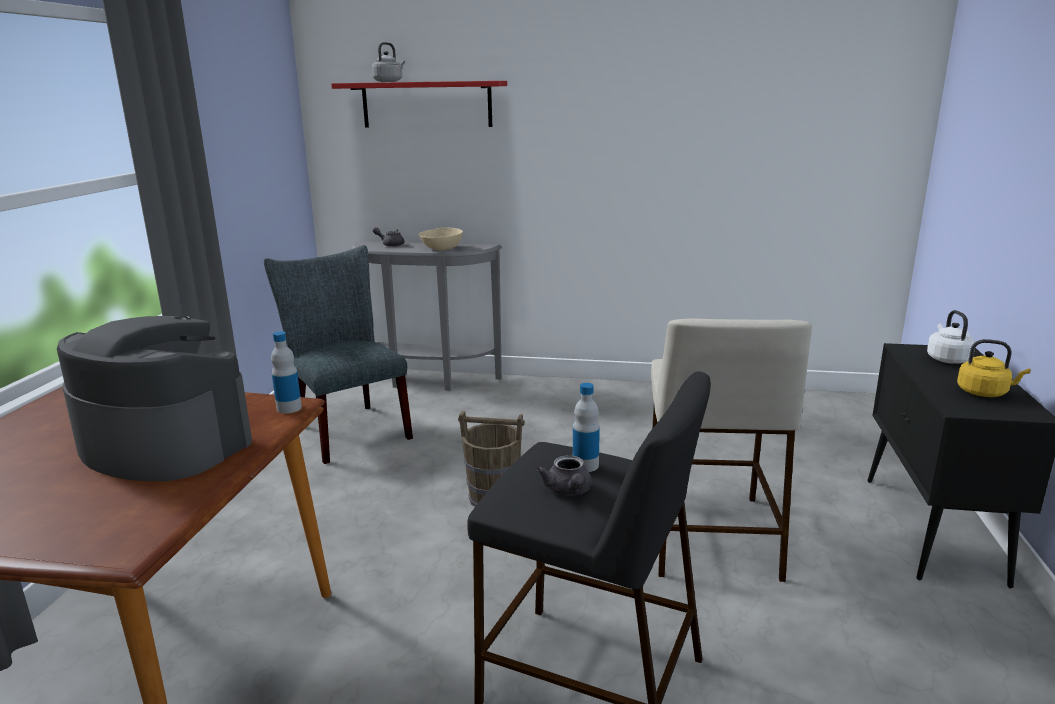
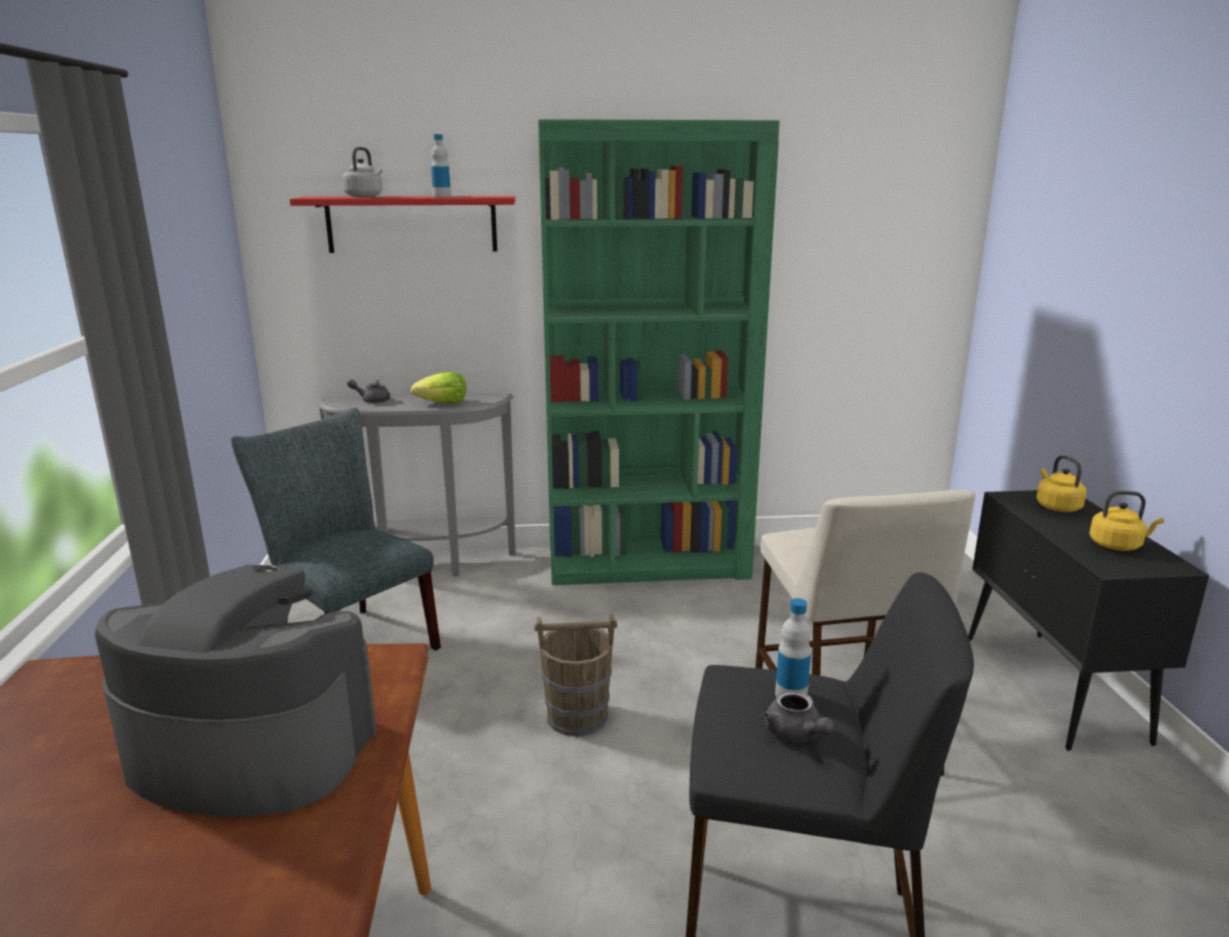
camera: 15 degrees left, 0 degrees up
bottle [271,331,302,414] -> bottle moved to [431,134,451,197]
beige bowl [419,227,463,250] -> lettuce [411,372,466,403]
white kettle [927,310,975,364] -> yellow kettle [1036,455,1087,512]
none -> green bookcase [538,119,780,585]

